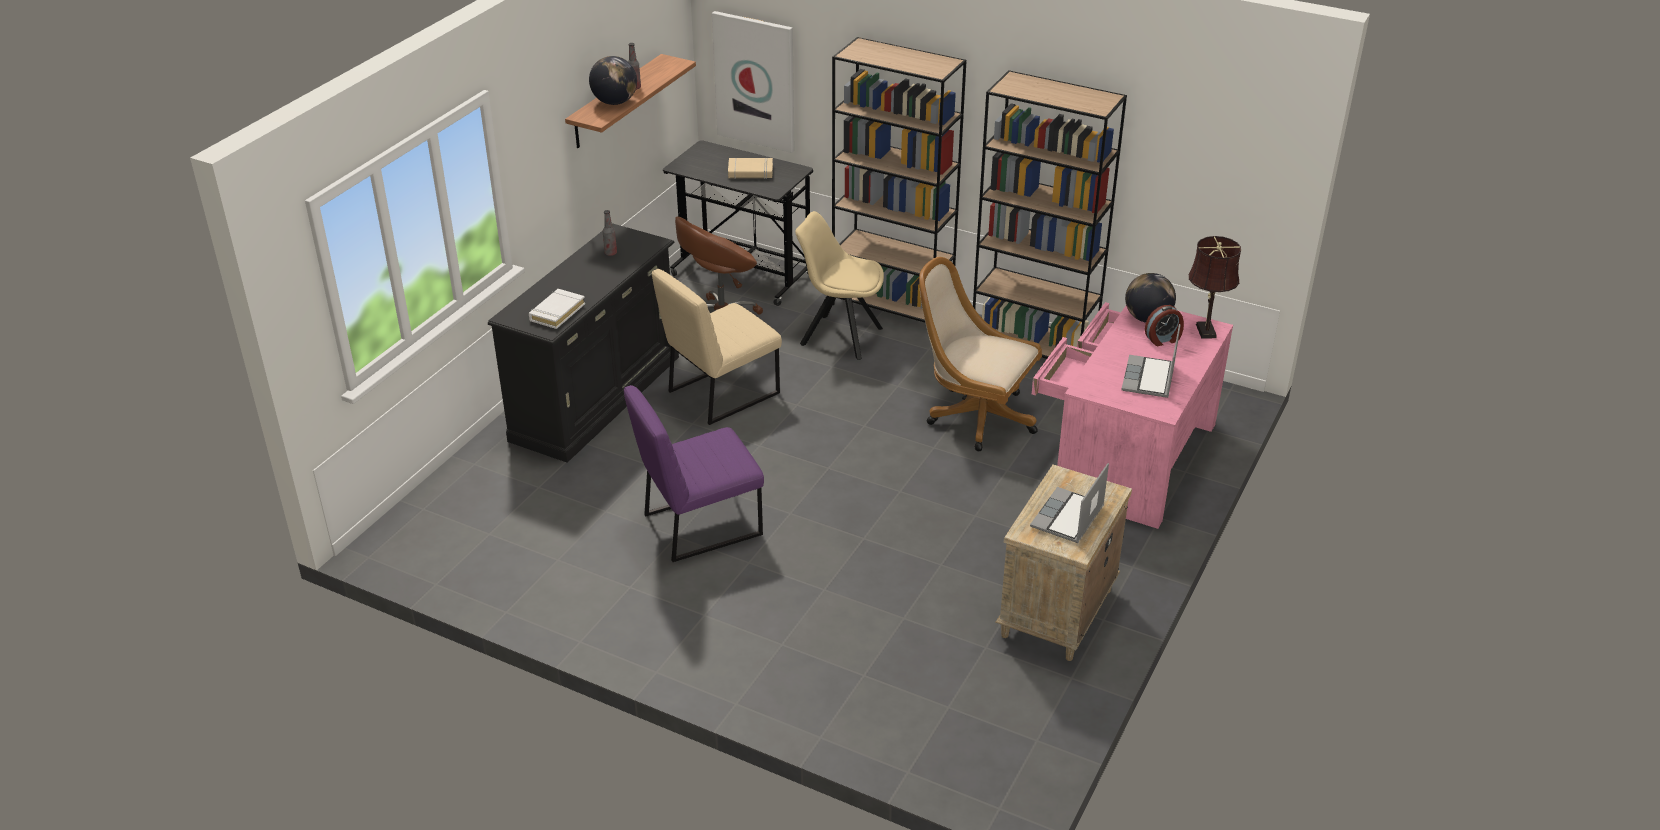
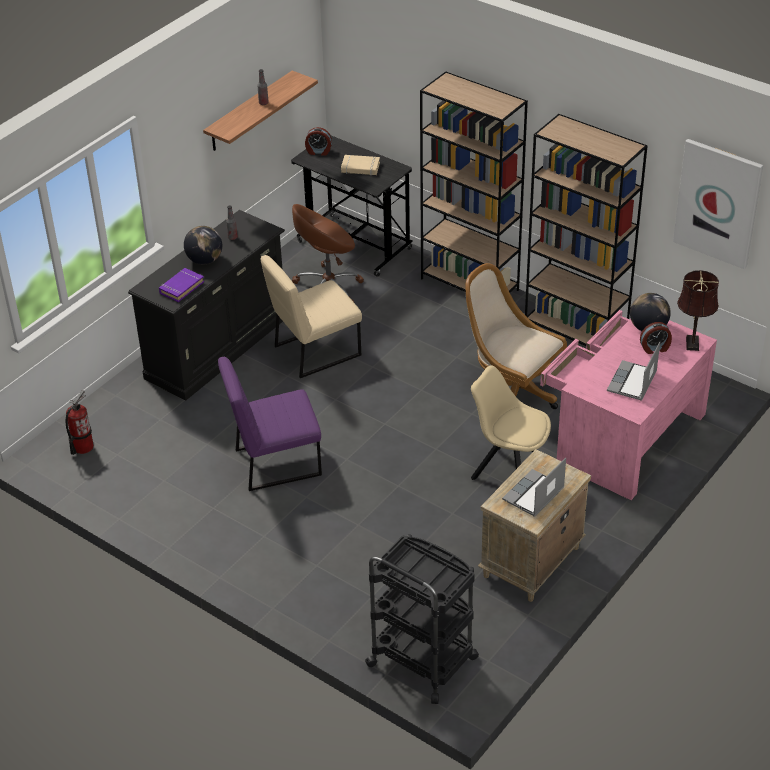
camera: 10 degrees right, 5 degrees up
white book [529,289,585,329] -> purple book [159,268,204,302]
globe [589,56,637,105] -> globe moved to [184,226,222,265]
picture [712,11,795,153] -> picture moved to [673,139,763,269]
beige chair [795,211,884,360] -> beige chair moved to [471,365,551,480]
none -> fire extinguisher [66,390,94,455]
none -> alarm clock [305,127,332,156]
none -> black cart [365,534,479,704]

